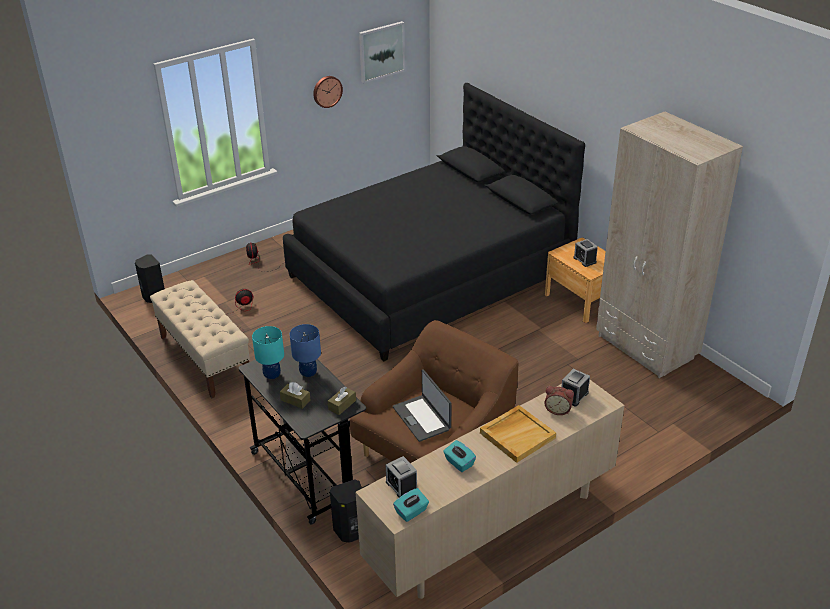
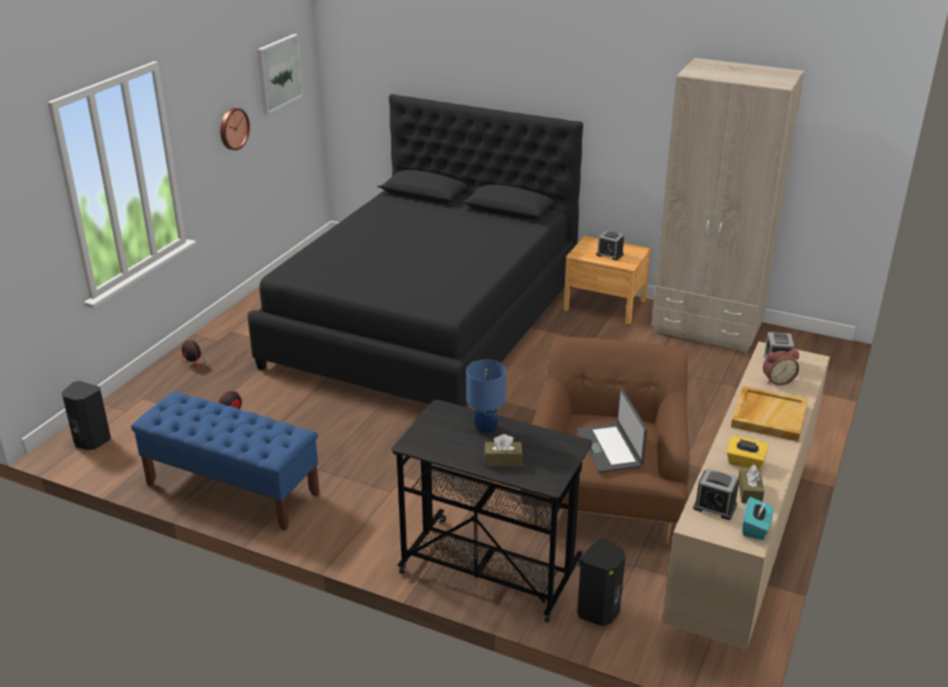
camera: 30 degrees left, 5 degrees down
beige bench [150,280,250,398] -> blue bench [131,391,320,531]
turquoise table lamp [252,326,284,379] -> none
brown tissue box [328,387,356,415] -> brown tissue box moved to [738,464,764,503]
laptop [393,369,452,442] -> laptop turned 45 degrees clockwise [577,388,647,473]
turquoise tissue box [443,440,476,472] -> yellow tissue box [726,436,769,469]

